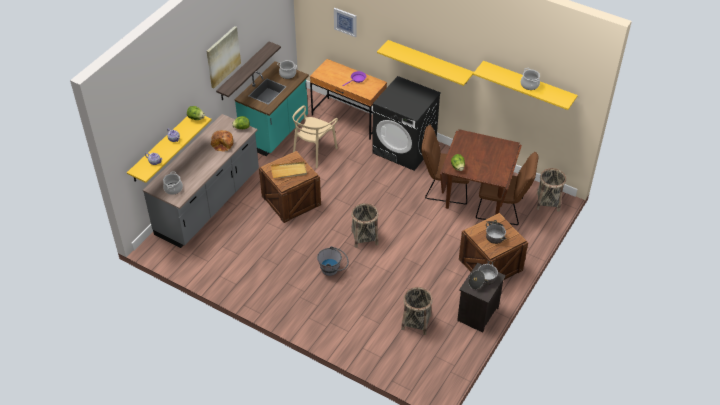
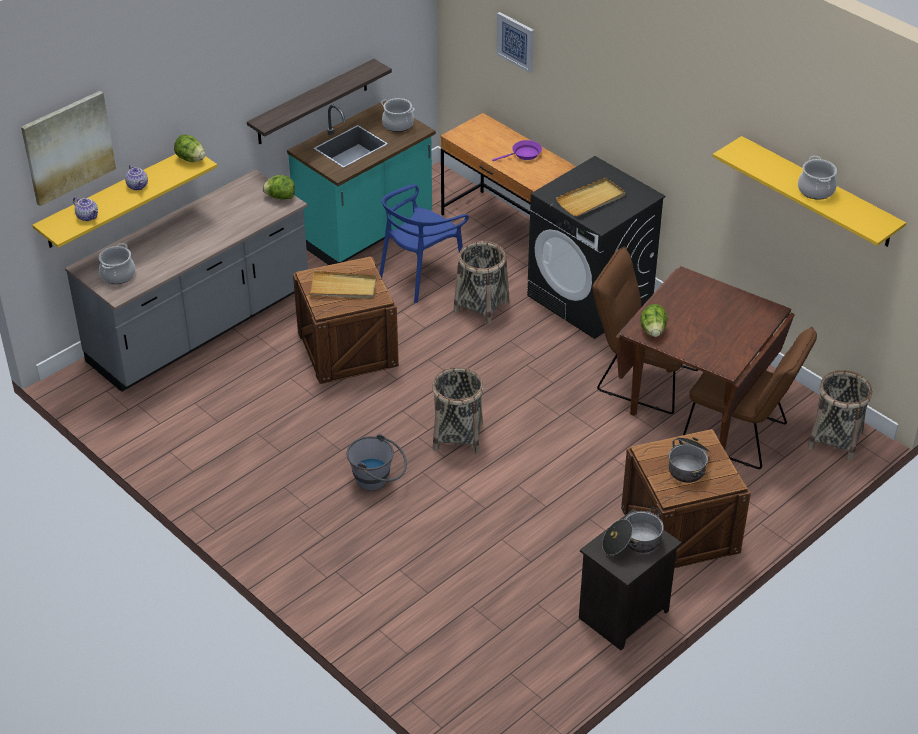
camera: 15 degrees right, 5 degrees down
picture [206,26,241,88] -> picture moved to [21,91,116,206]
bread [211,130,233,152] -> none
beige chair [292,105,338,168] -> blue chair [379,184,469,303]
yellow shelf [377,40,474,86] -> none
basket [401,287,433,335] -> basket moved to [454,241,509,325]
none -> beige tray [556,178,626,216]

